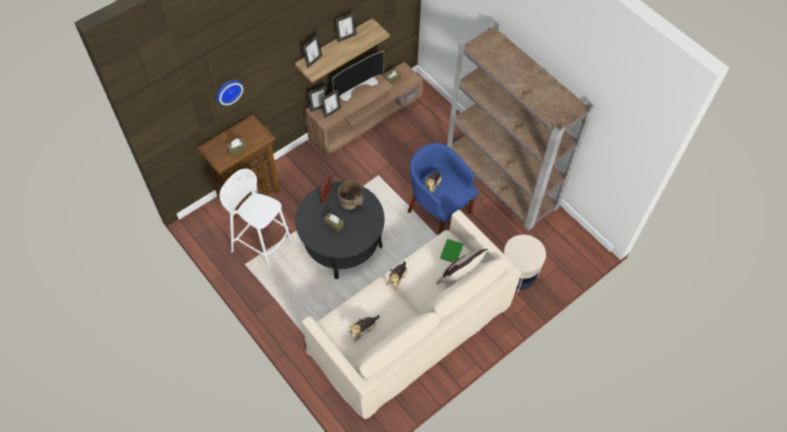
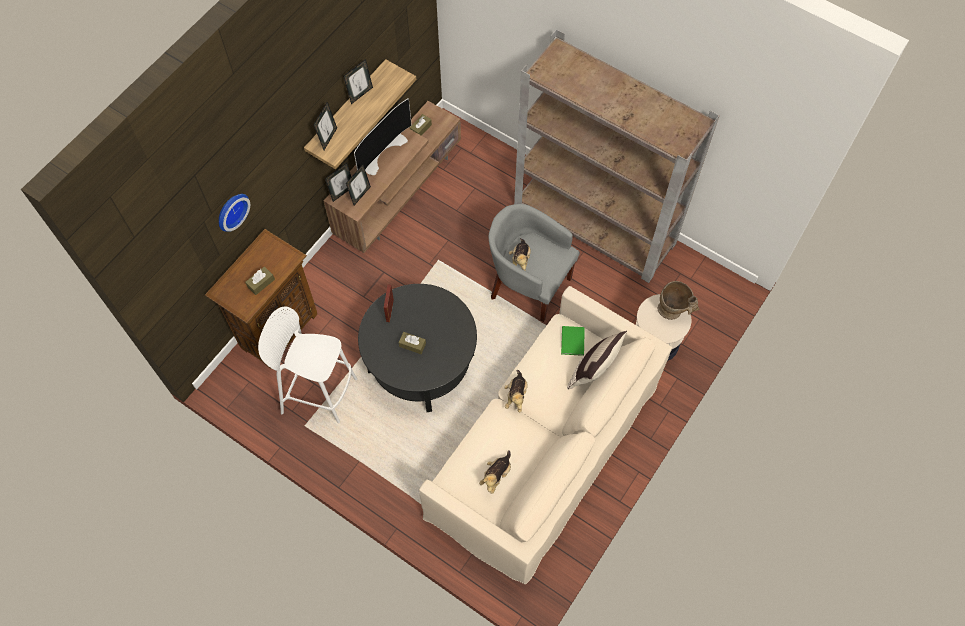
camera: 15 degrees left, 5 degrees up
beige vase [337,180,365,210] -> beige vase moved to [658,281,700,320]
blue armchair [408,143,479,234] -> grey armchair [489,204,580,322]

